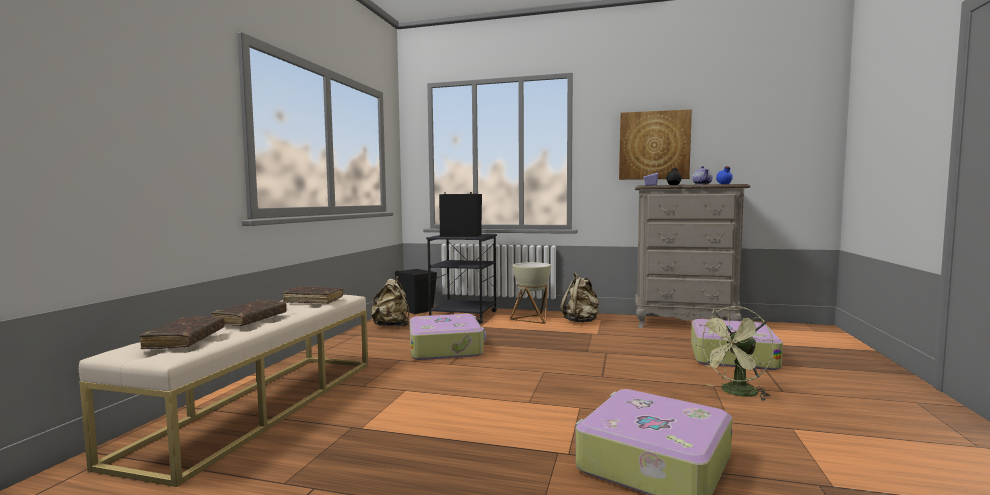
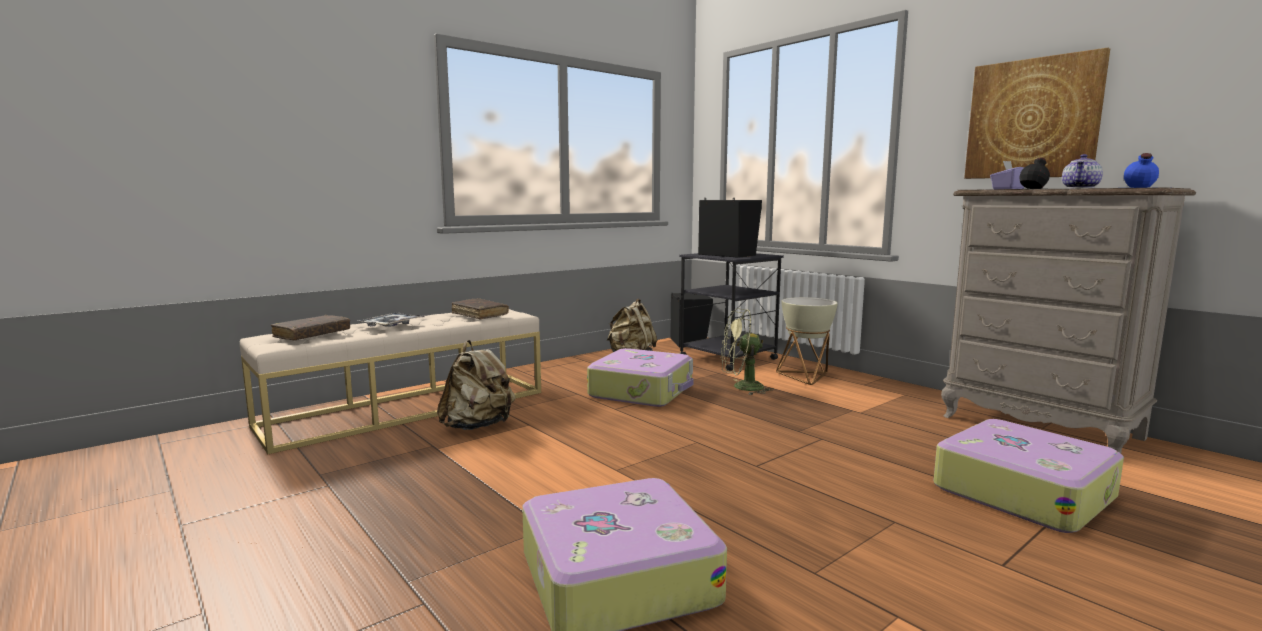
camera: 35 degrees right, 5 degrees up
brown book [211,300,287,326] -> tray [357,312,425,327]
beige backpack [561,272,599,323] -> beige backpack moved to [437,340,516,430]
green fan [696,306,774,401] -> green fan moved to [721,308,774,395]

